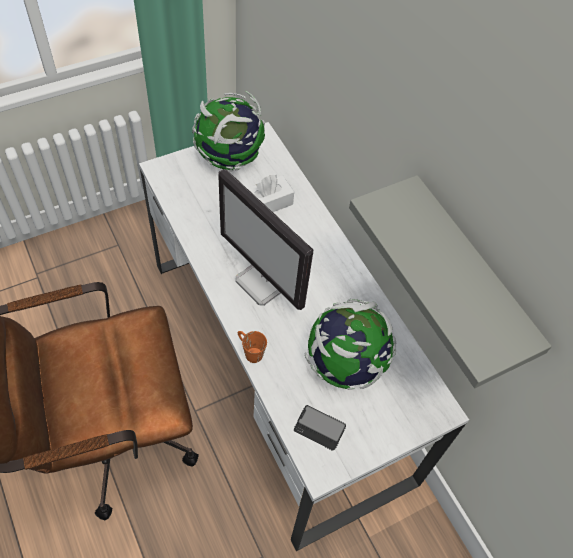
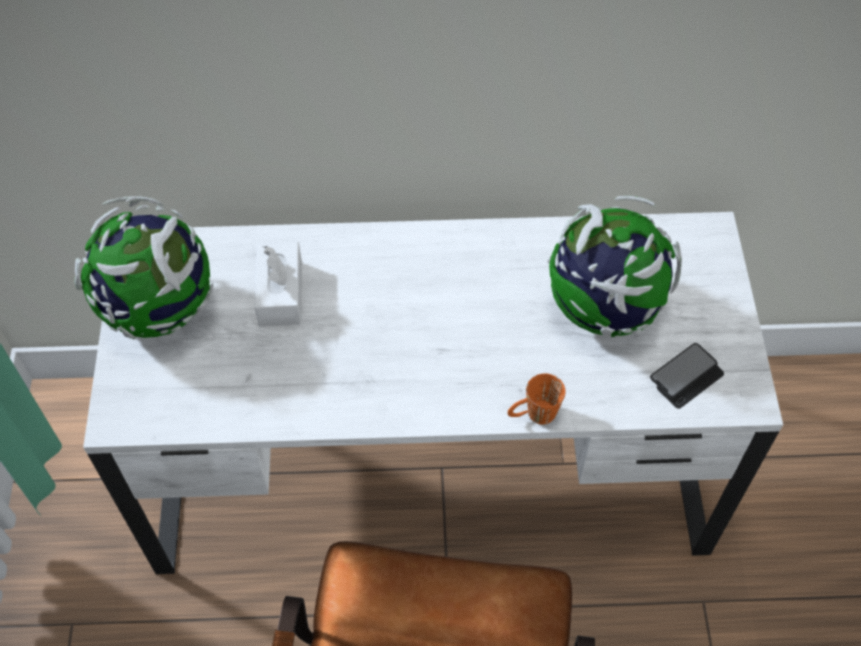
camera: 60 degrees left, 0 degrees up
monitor [218,169,313,310] -> none
grey shelf [349,175,552,388] -> none

